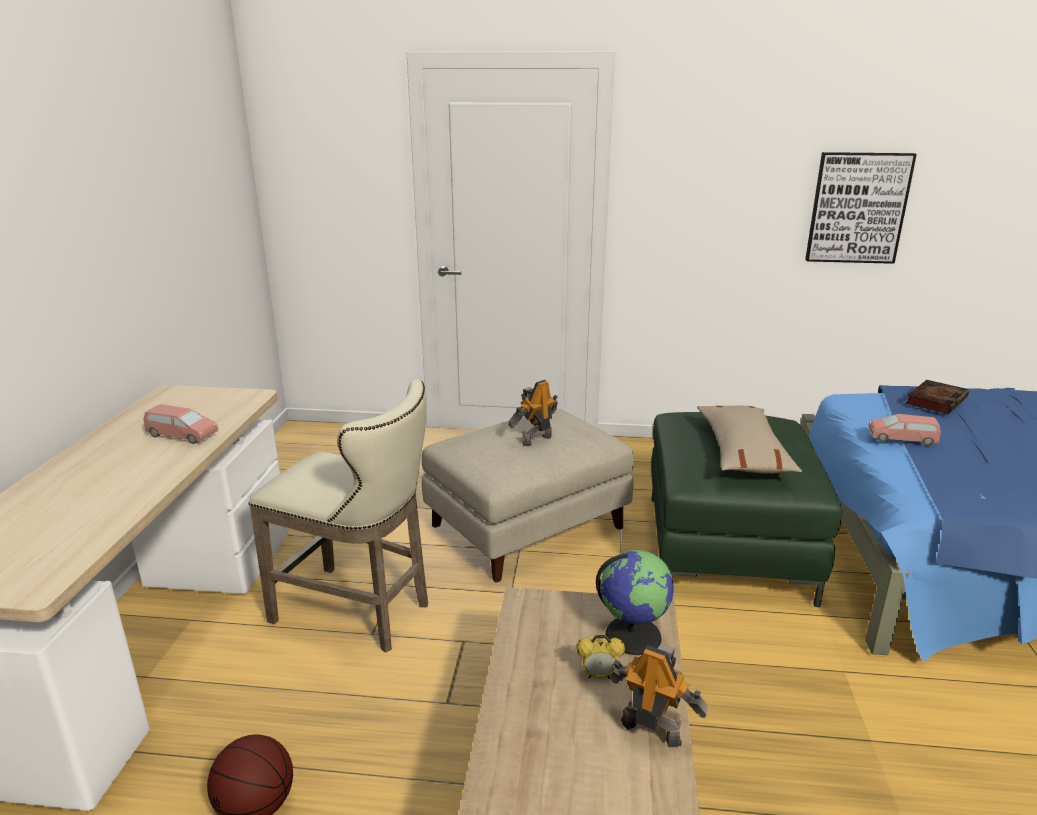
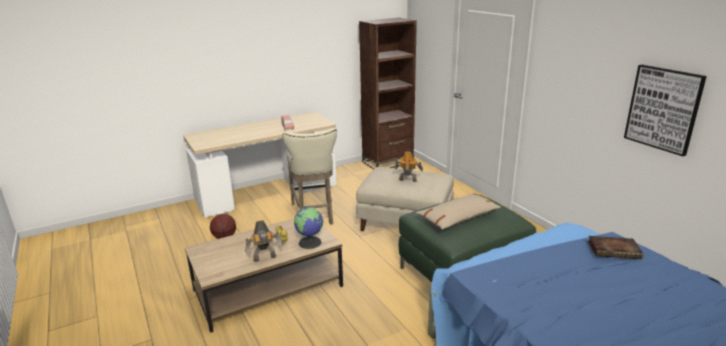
camera: 55 degrees right, 0 degrees up
toy robot [610,643,708,747] -> toy robot turned 75 degrees clockwise [245,220,282,262]
pink toy car [868,414,941,446] -> none
none -> brown bookcase [359,18,417,169]

